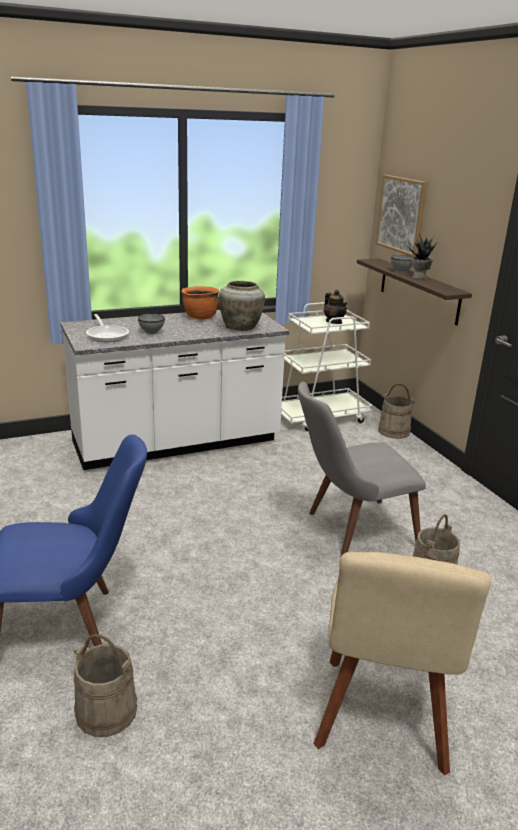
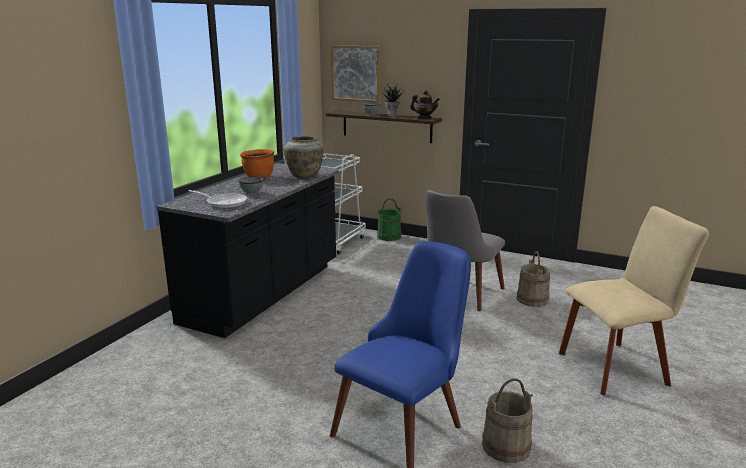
camera: 40 degrees left, 5 degrees down
white counter [60,310,289,470] -> black counter [156,163,339,338]
beige chair [314,552,491,775] -> beige chair turned 75 degrees counterclockwise [559,206,709,395]
teapot [324,290,347,324] -> teapot moved to [410,90,440,118]
beige bucket [378,384,415,439] -> green bucket [377,198,402,241]

